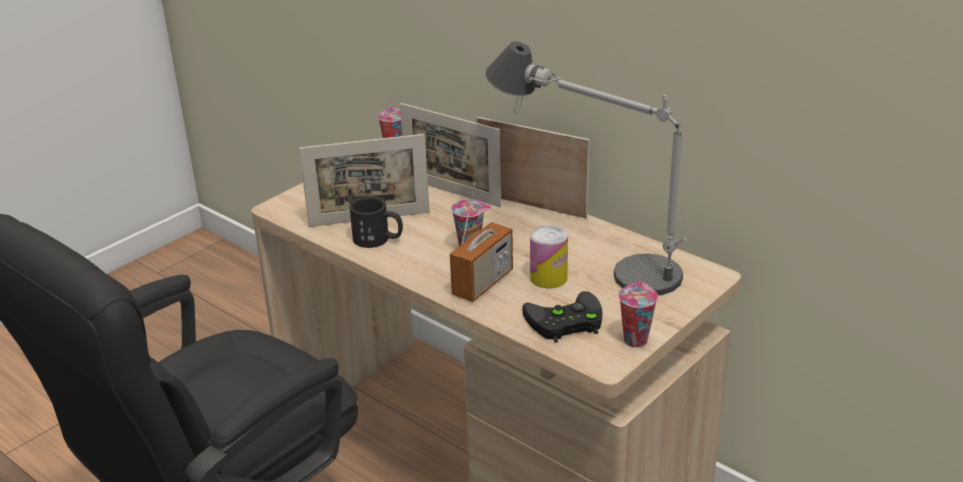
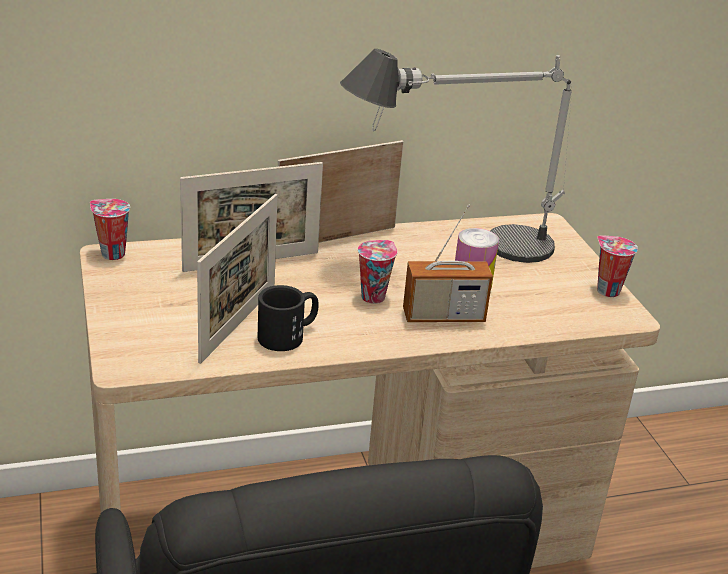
camera: 60 degrees left, 0 degrees up
radio [450,182,513,302] -> radio turned 105 degrees clockwise [403,204,493,322]
black game controller [522,291,602,343] -> none

